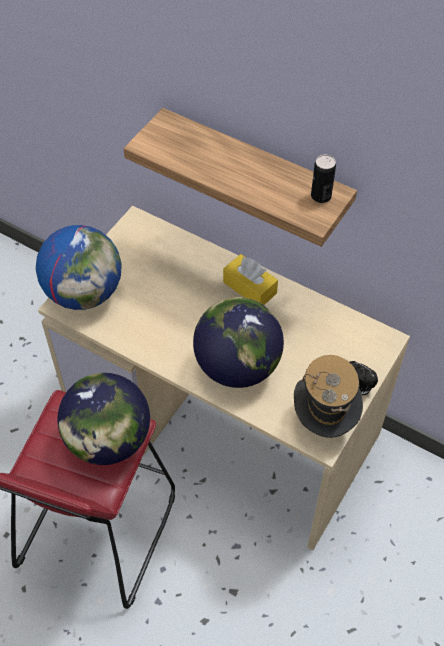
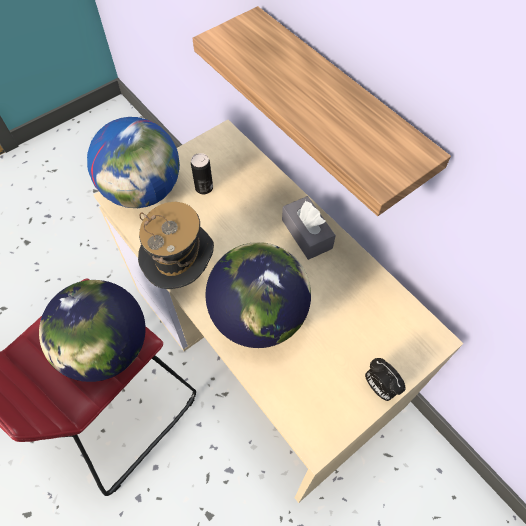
camera: 20 degrees right, 5 degrees up
yellow tissue box [223,254,278,305] -> grey tissue box [282,196,336,260]
hat [294,355,363,438] -> hat moved to [138,202,214,289]
can [311,155,336,203] -> can moved to [191,153,213,194]

